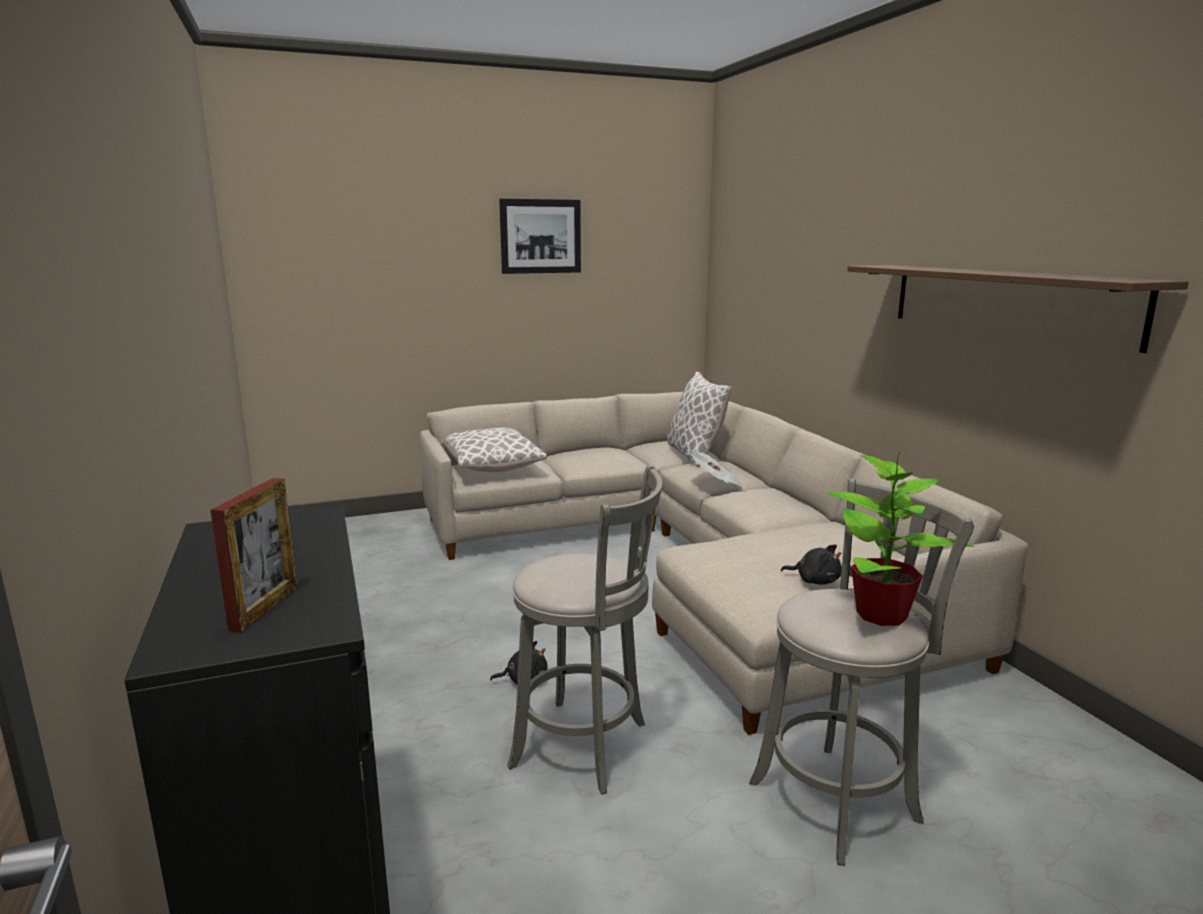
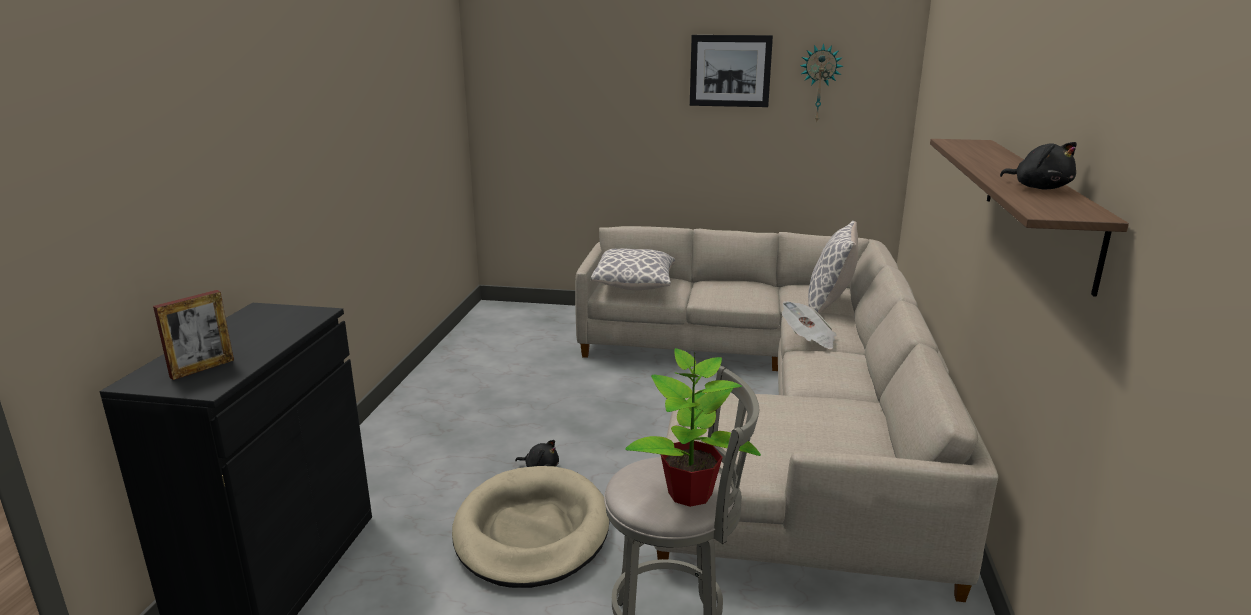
camera: 30 degrees right, 5 degrees up
grey stool [507,465,663,795] -> beige dog bed [452,466,610,588]
black plush toy [781,544,842,585] -> black plush toy moved to [1000,142,1077,190]
none -> wall clock [800,43,843,123]

